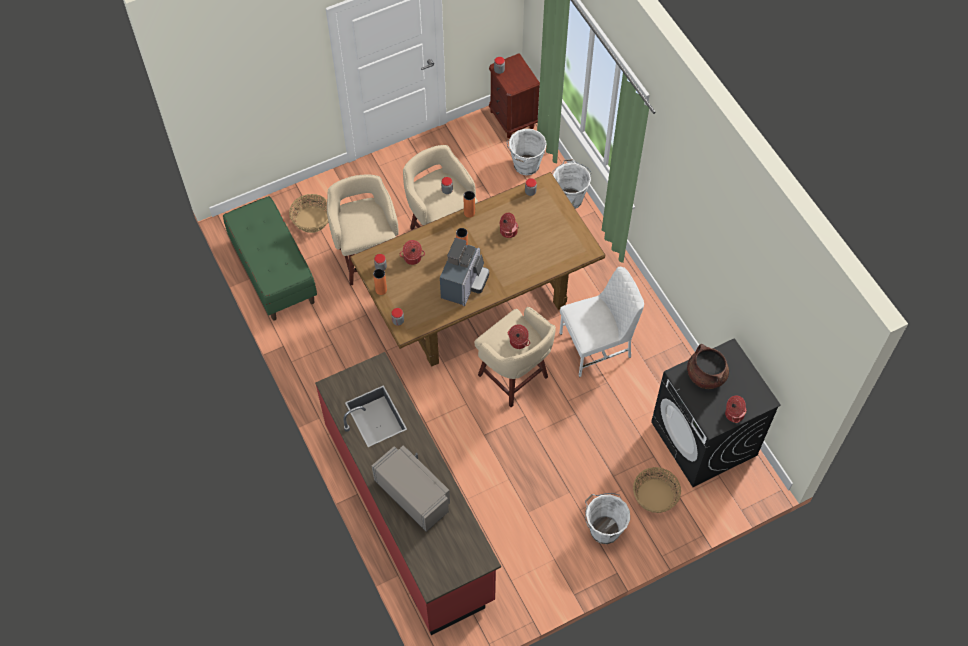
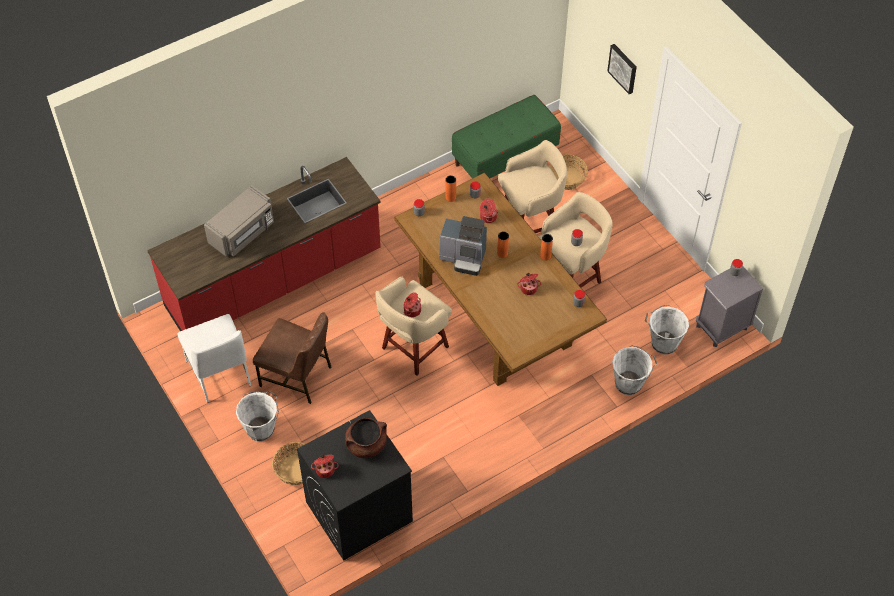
camera: 85 degrees right, 5 degrees down
brown nightstand [489,53,540,138] -> grey nightstand [696,267,764,347]
white chair [559,267,644,377] -> white chair moved to [177,314,252,403]
none -> brown chair [253,312,332,404]
none -> picture [607,44,637,94]

